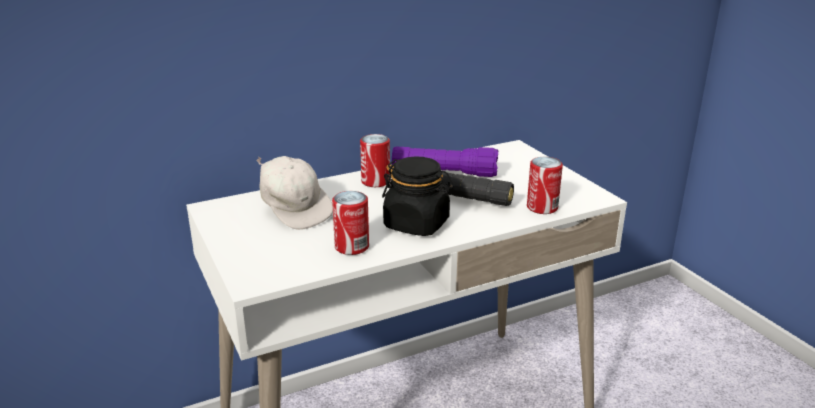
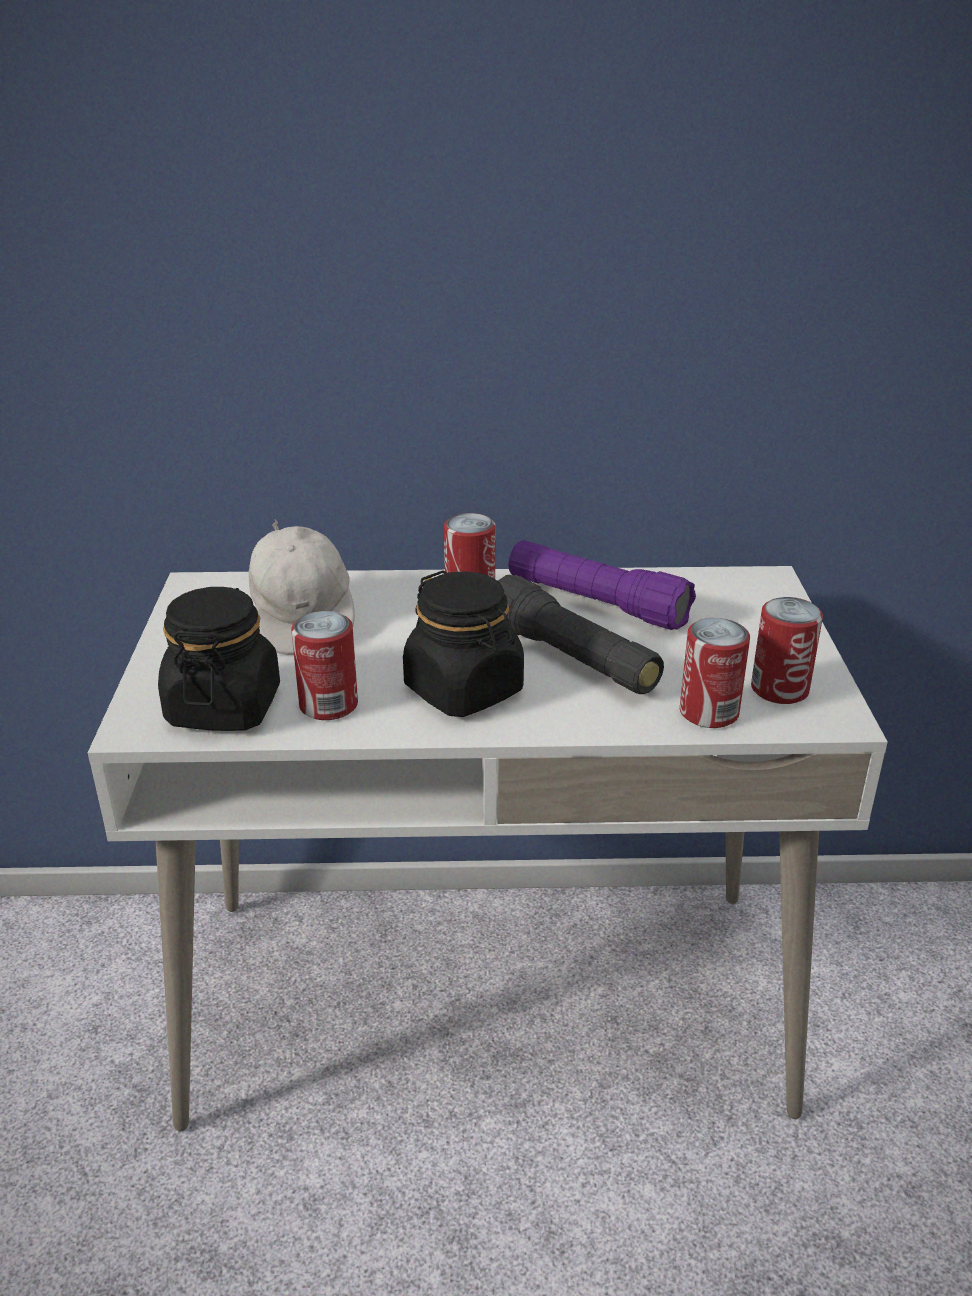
camera: 25 degrees right, 5 degrees up
none -> black jar [158,587,280,731]
none -> can [751,597,823,704]

